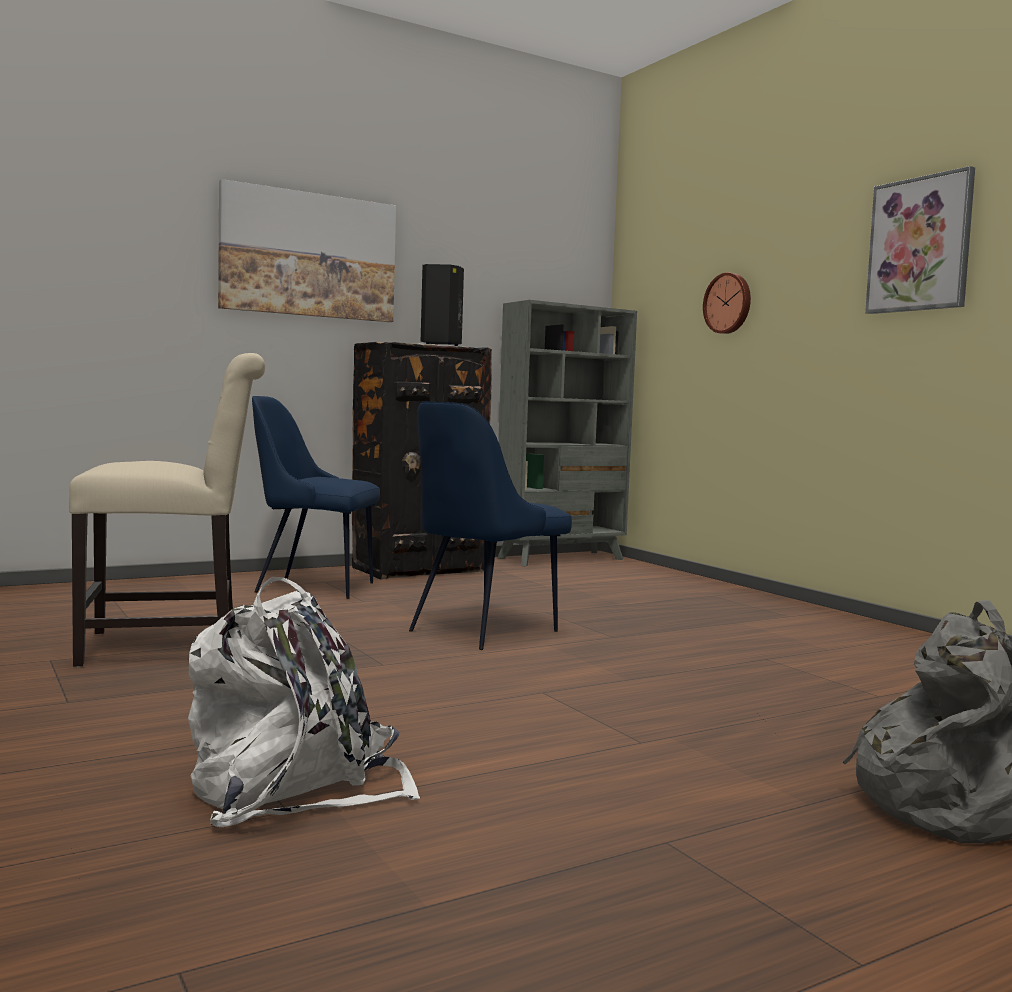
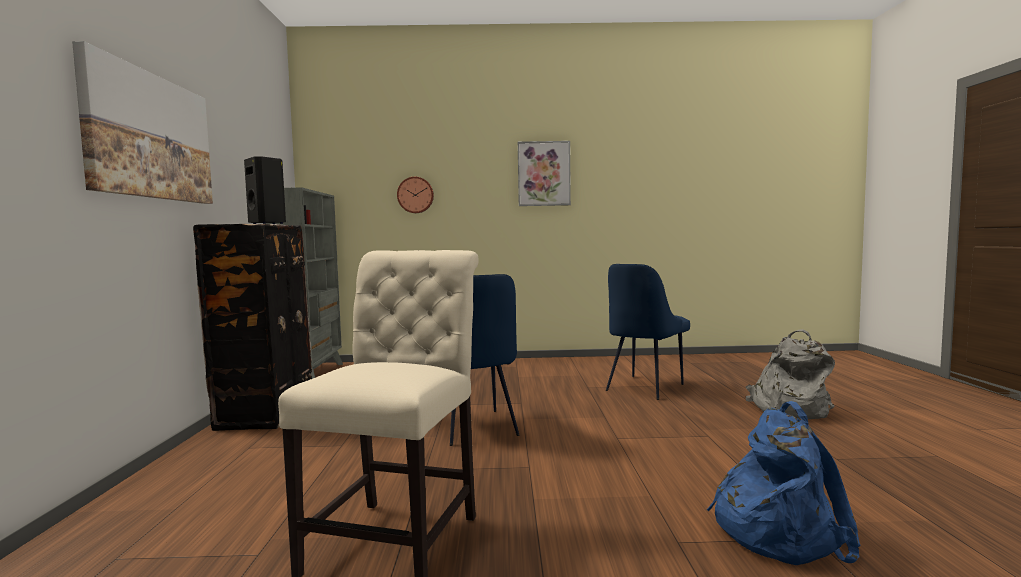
camera: 60 degrees left, 0 degrees up
white backpack [188,577,420,827] -> blue backpack [707,401,861,565]
blue chair [252,396,380,599] -> blue chair moved to [606,264,690,400]

